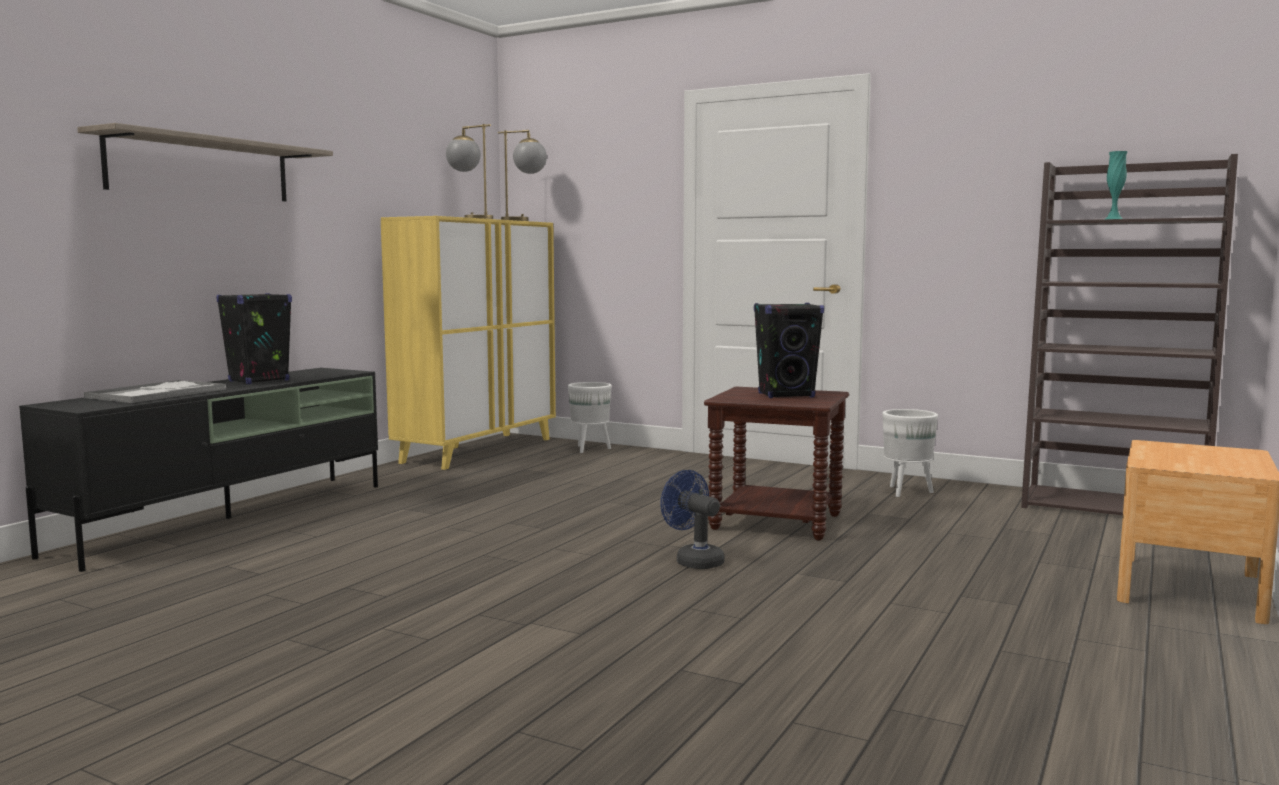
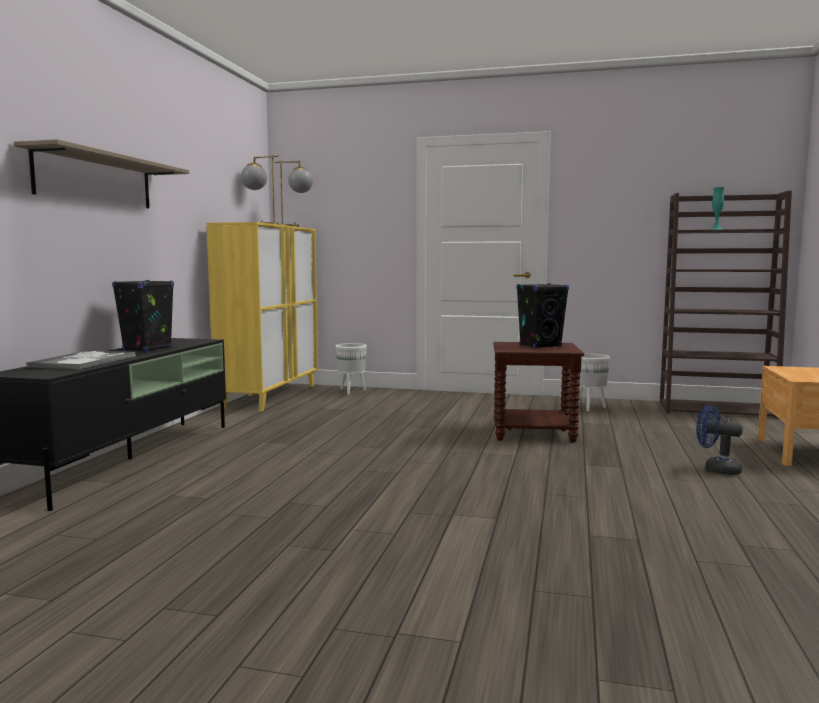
camera: 15 degrees left, 0 degrees up
blue fan [660,470,725,569] -> blue fan moved to [696,404,743,475]

